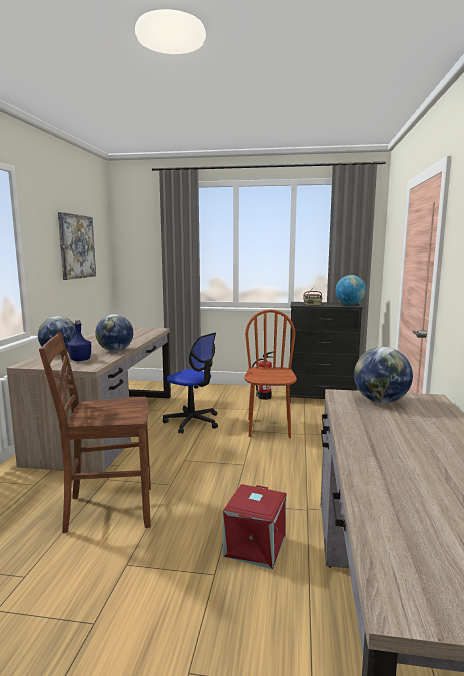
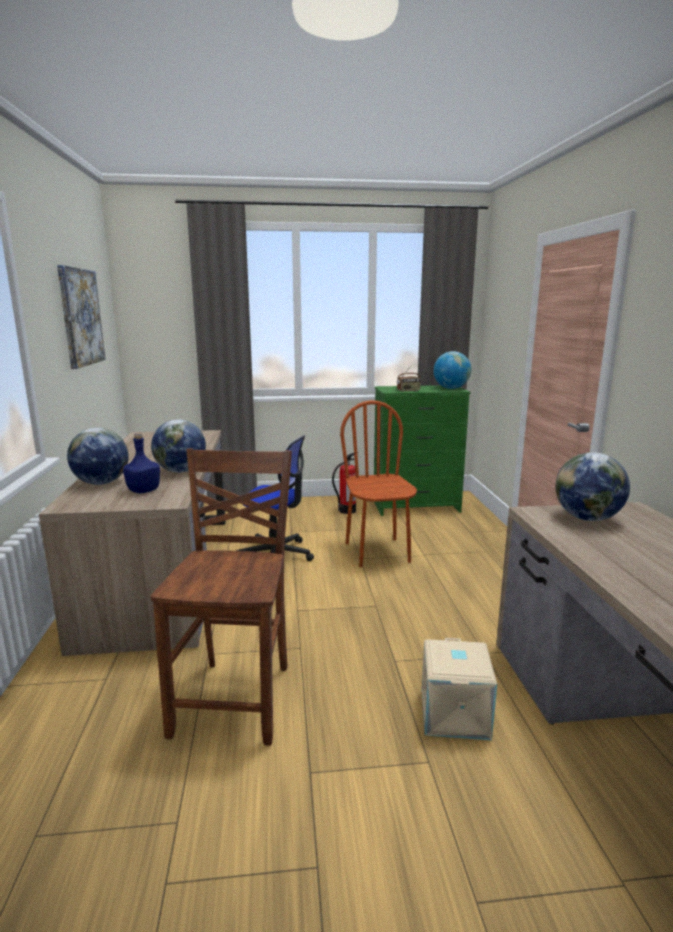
camera: 15 degrees left, 5 degrees up
brown chair [39,332,151,533] -> brown chair turned 120 degrees clockwise [150,448,292,746]
red storage box [223,484,287,570] -> beige storage box [422,638,497,740]
black dresser [289,302,363,402] -> green dresser [374,385,471,516]

